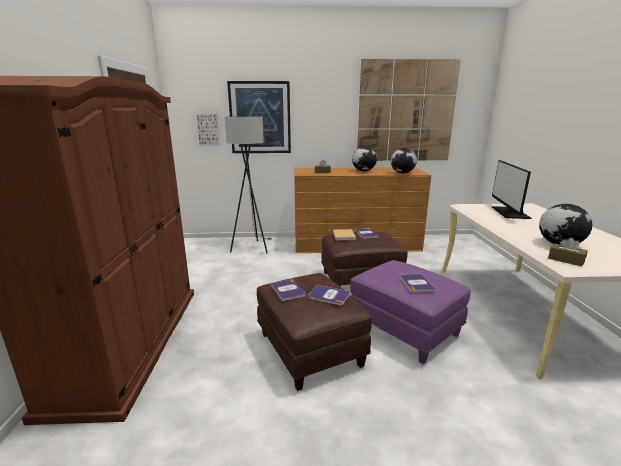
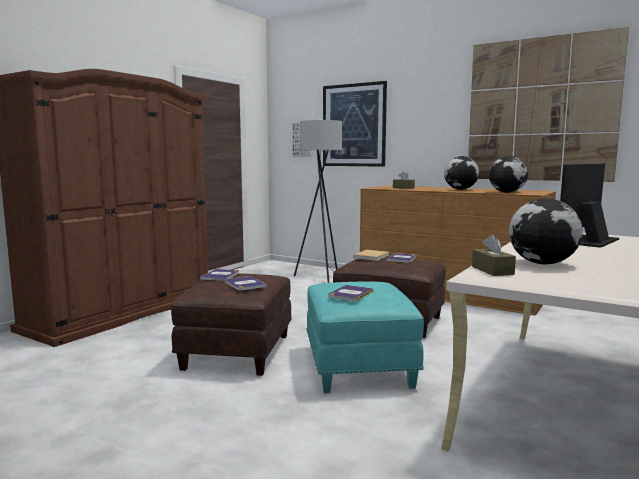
camera: 35 degrees right, 10 degrees down
purple ottoman [350,260,471,364] -> turquoise ottoman [306,282,424,393]

